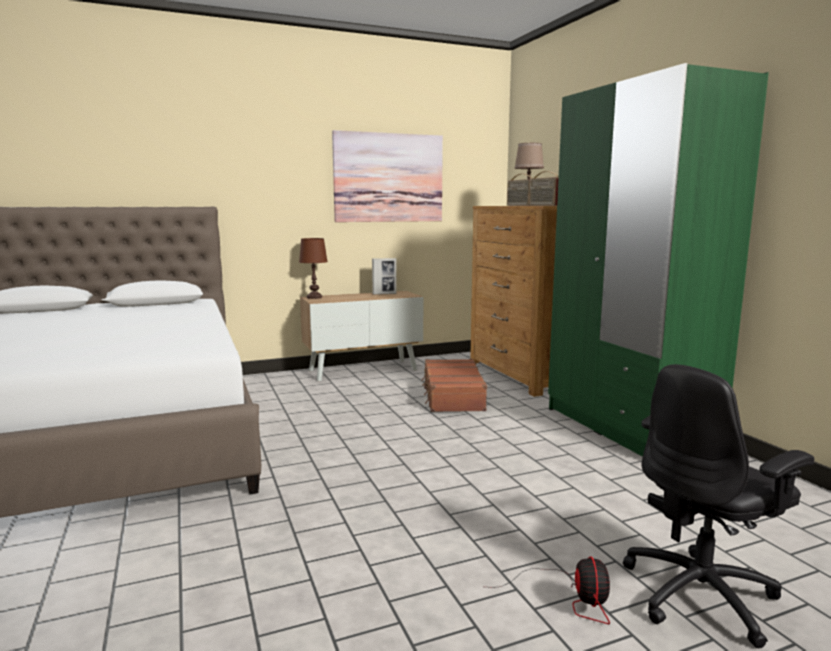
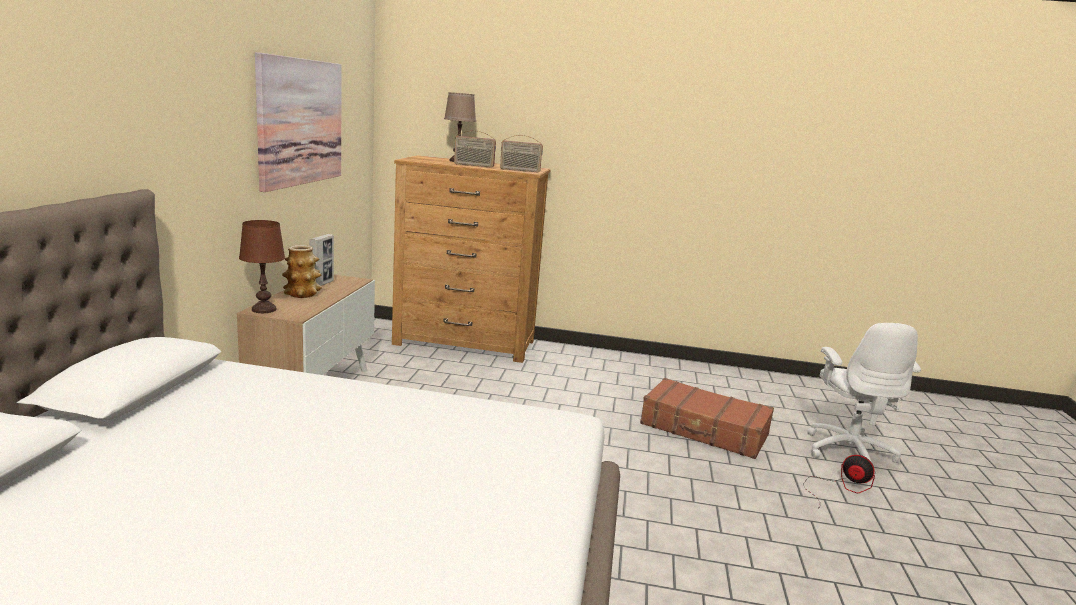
camera: 60 degrees left, 5 degrees up
brown suitcase [422,359,487,412] -> brown suitcase moved to [640,378,774,459]
green wardrobe [548,63,769,457] -> none
black office chair [623,364,814,648] -> white office chair [807,323,921,473]
none -> vase [282,245,322,298]

